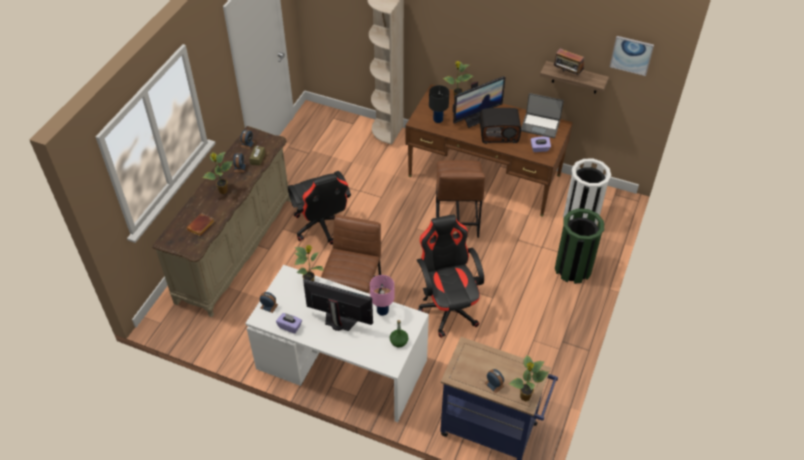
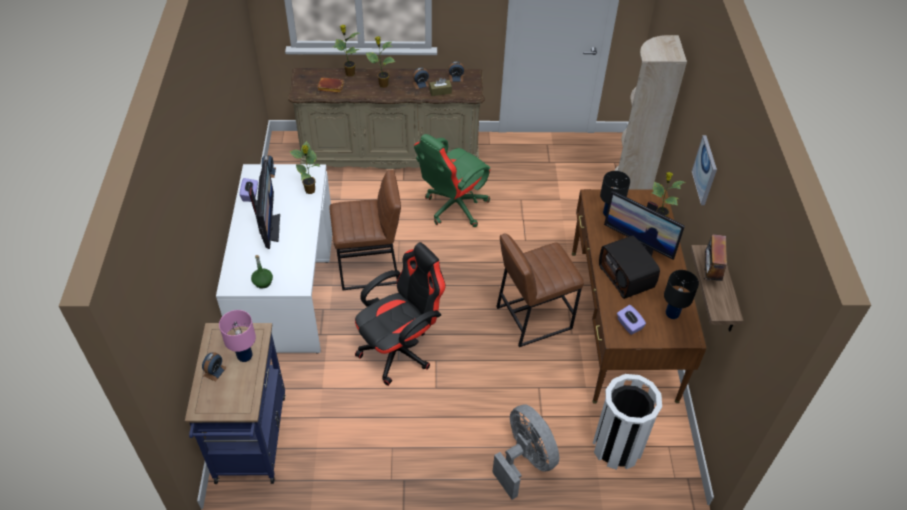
camera: 65 degrees right, 0 degrees up
black office chair [288,171,351,245] -> green office chair [414,134,490,227]
pink table lamp [370,275,394,316] -> pink table lamp moved to [219,310,256,362]
potted plant [509,355,549,401] -> potted plant moved to [333,25,361,77]
laptop [521,93,564,138] -> black table lamp [664,270,699,319]
green trash can [555,208,604,284] -> grey fan [492,404,559,500]
picture [610,36,654,76] -> picture moved to [692,135,717,205]

